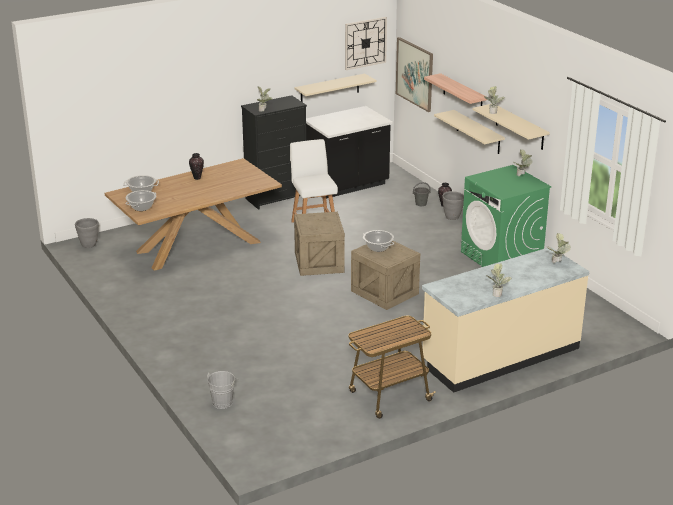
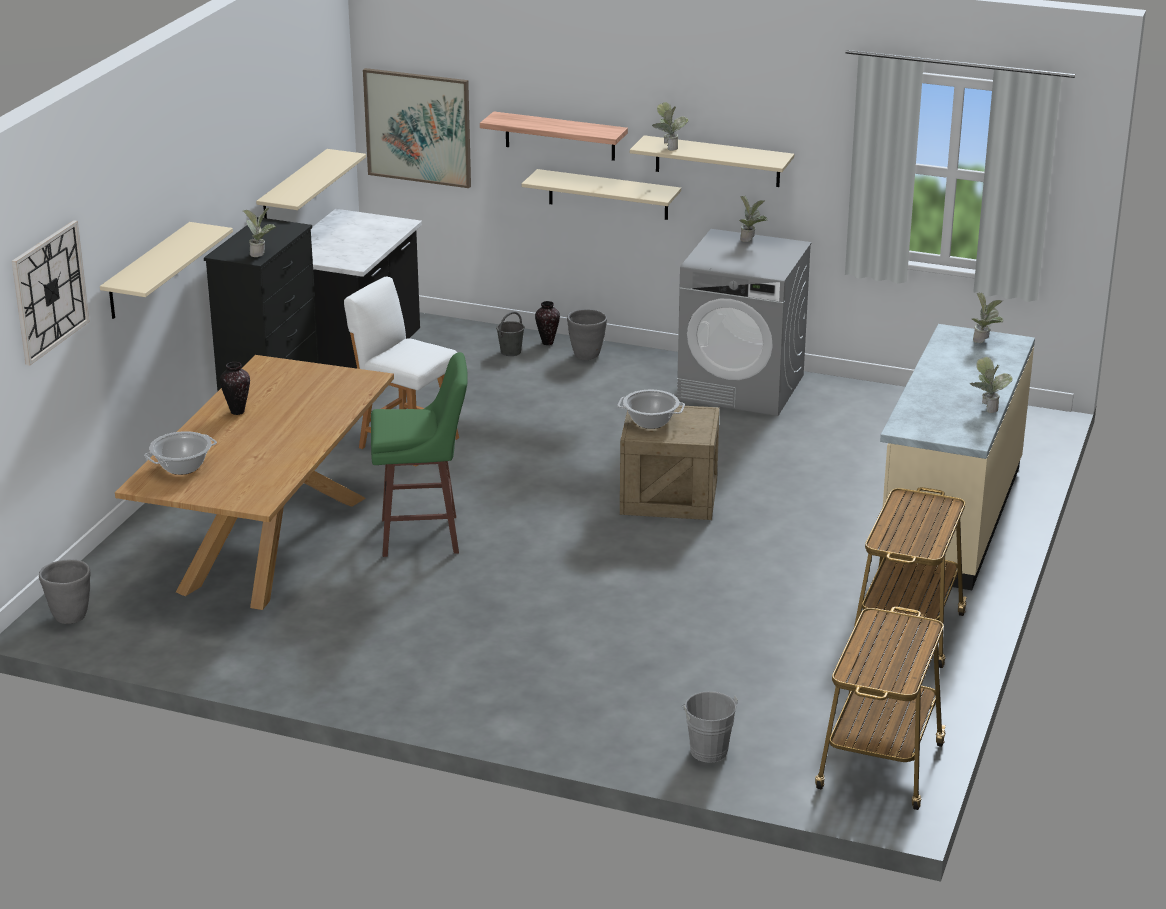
camera: 40 degrees left, 0 degrees up
cooking pot [125,190,157,211] -> none
crate [294,212,345,276] -> none
wall clock [345,17,387,70] -> wall clock moved to [12,220,90,366]
green washing machine [461,165,552,267] -> grey washing machine [677,229,812,416]
none -> beige shelf [100,222,233,319]
none -> green stool [371,352,468,557]
none -> cart [815,607,946,810]

